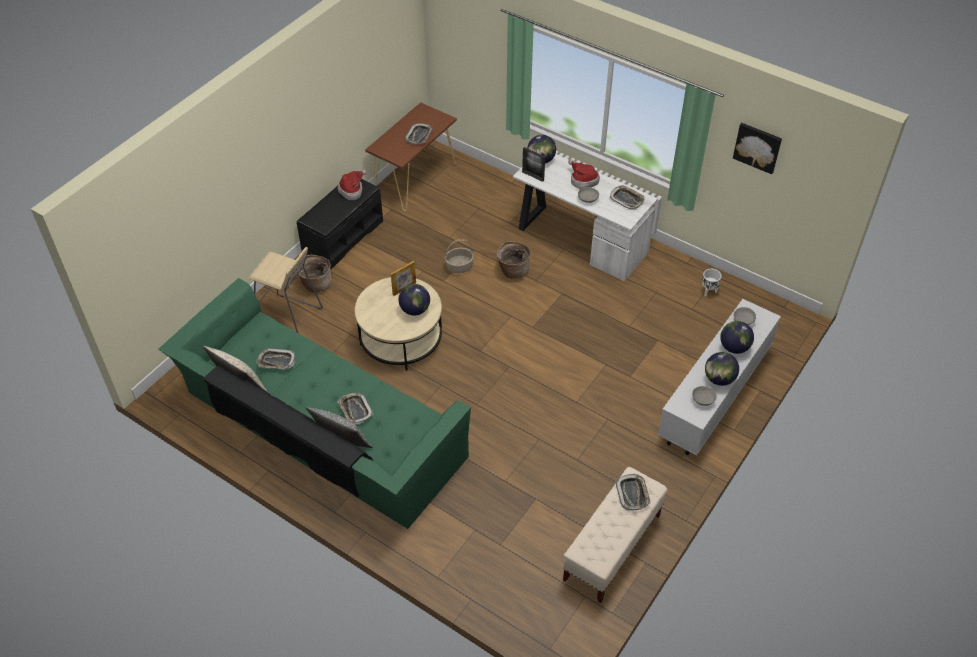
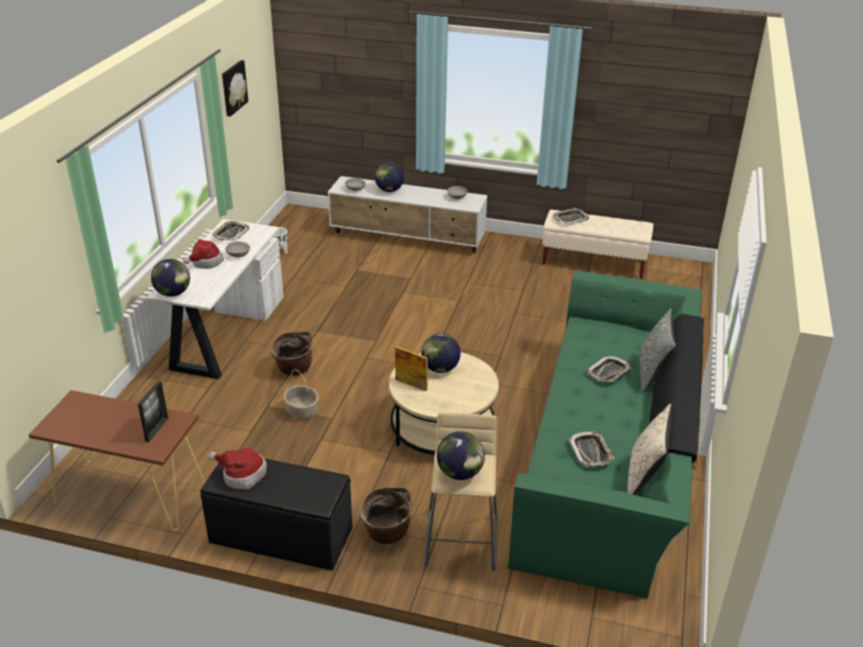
camera: 110 degrees left, 15 degrees down
tray [405,123,433,144] -> none
picture frame [522,147,545,182] -> picture frame moved to [138,381,168,442]
globe [705,352,739,386] -> globe moved to [437,432,485,480]

